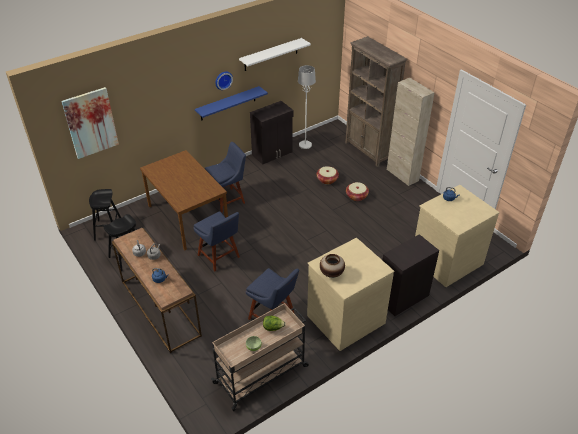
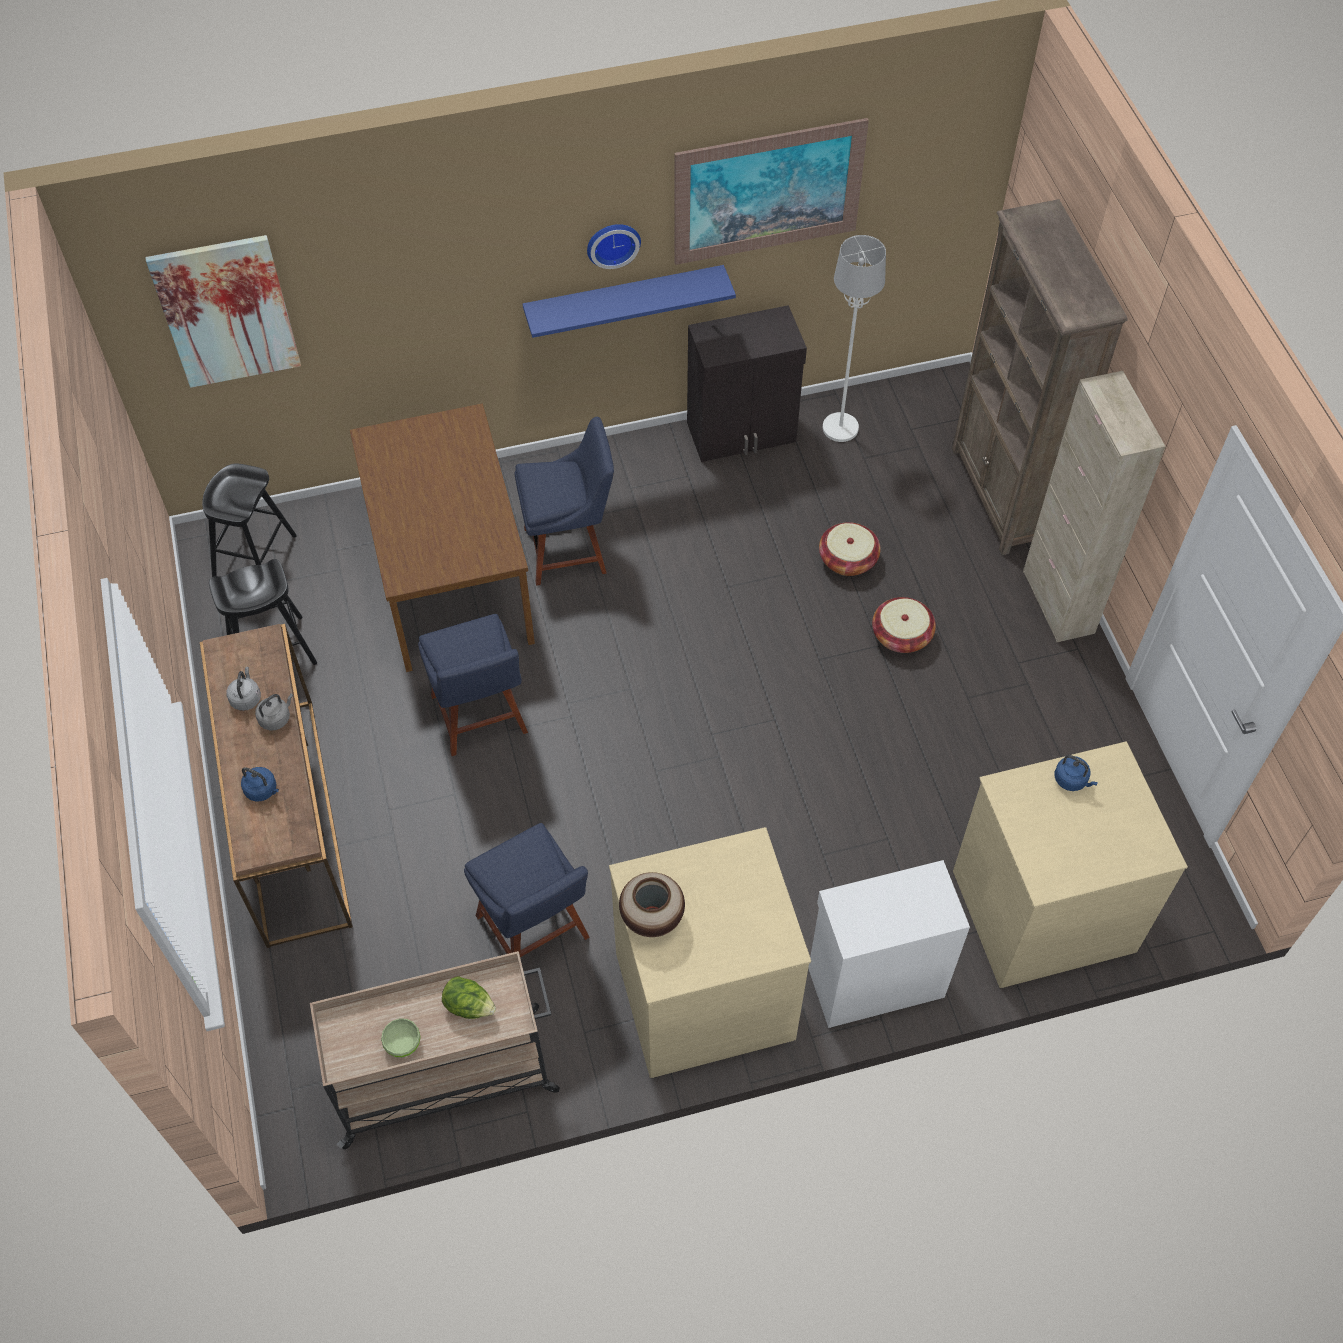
camera: 20 degrees right, 15 degrees up
white shelf [239,38,311,71] -> picture [674,118,869,265]
black cabinet [382,234,439,316] -> white cabinet [808,860,970,1028]

